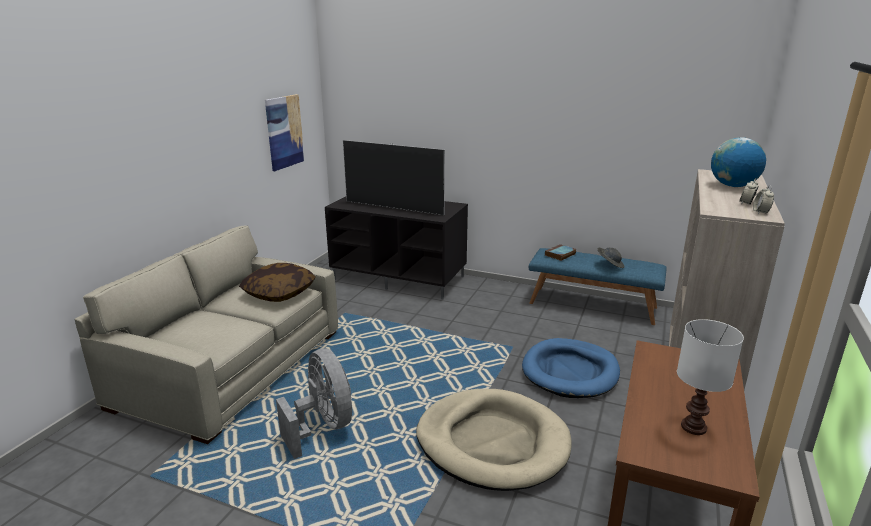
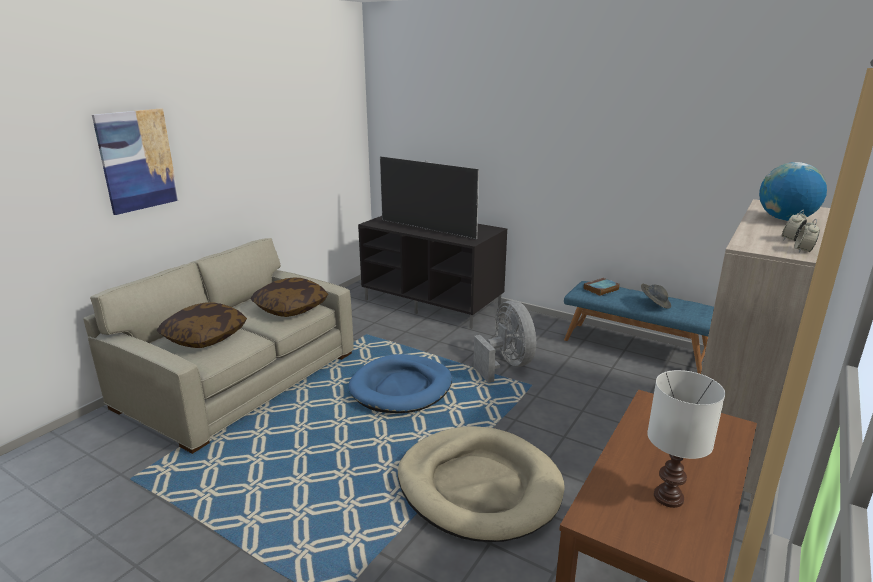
camera: 10 degrees right, 0 degrees up
picture [265,94,305,171] -> picture moved to [92,109,179,215]
grey fan [276,349,352,459] -> grey fan moved to [473,300,536,383]
blue dog bed [522,338,620,398] -> blue dog bed moved to [348,354,452,413]
none -> pillow [157,302,247,348]

